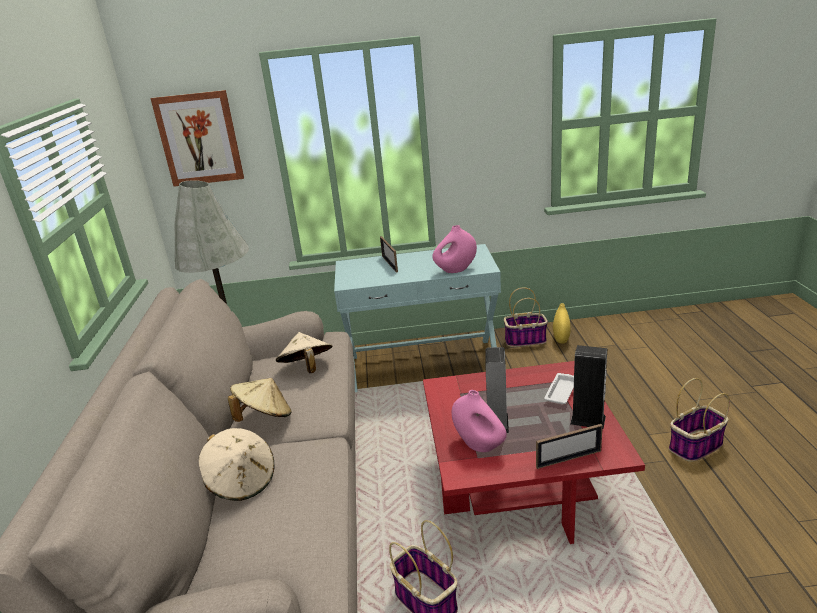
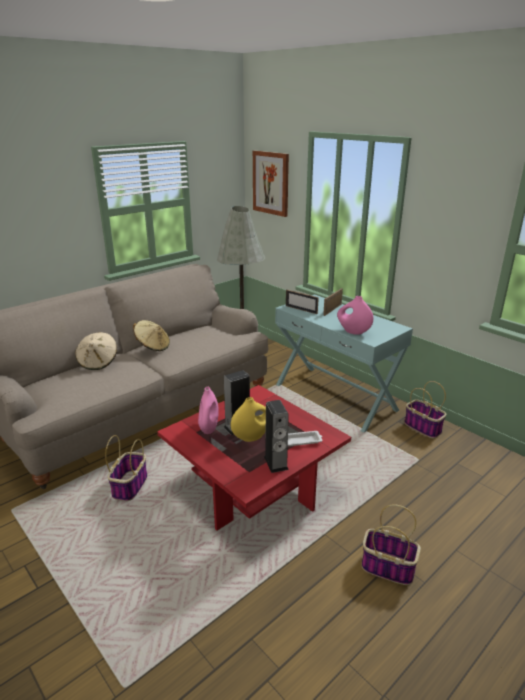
camera: 50 degrees right, 0 degrees up
beige hat [276,332,332,373] -> none
picture frame [536,424,603,469] -> picture frame moved to [286,290,319,314]
yellow vase [553,303,571,344] -> yellow vase moved to [231,397,266,442]

